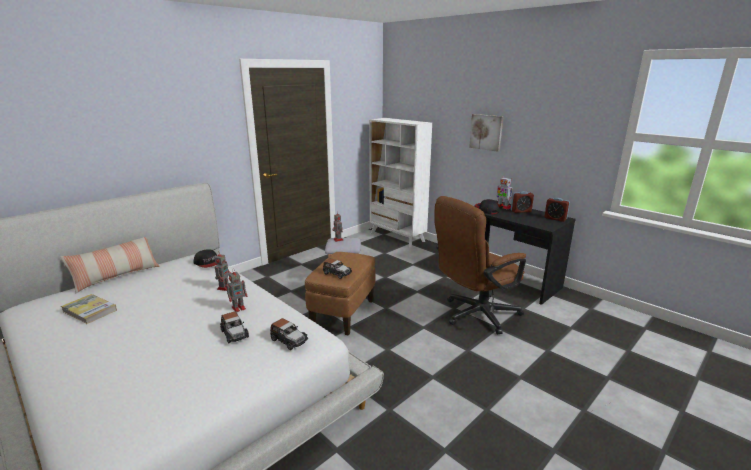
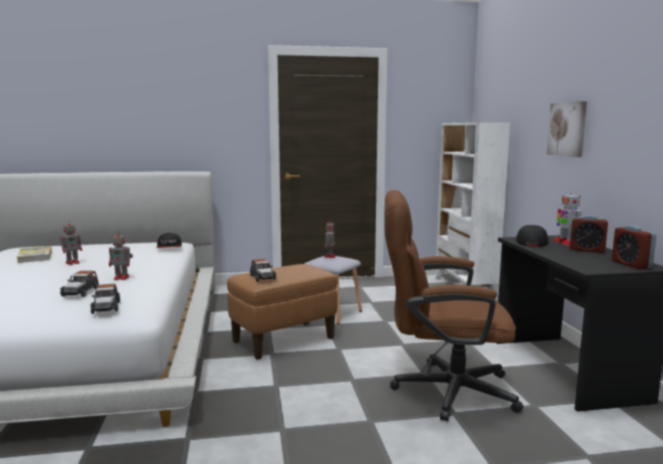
camera: 35 degrees right, 10 degrees down
pillow [60,237,160,294] -> none
toy robot [215,251,231,291] -> toy robot moved to [61,220,82,265]

